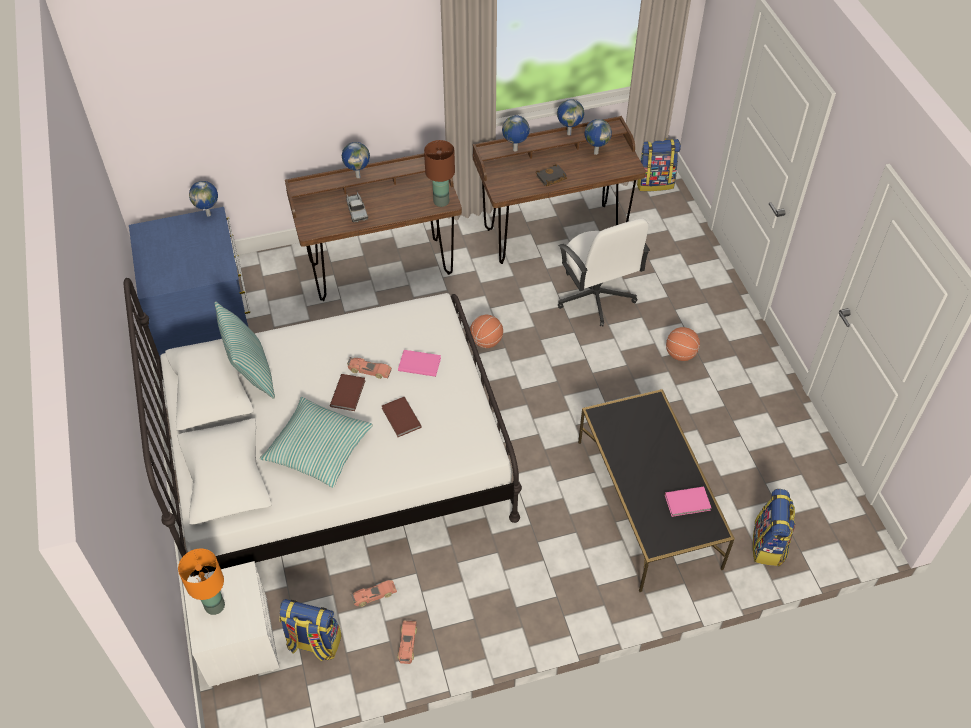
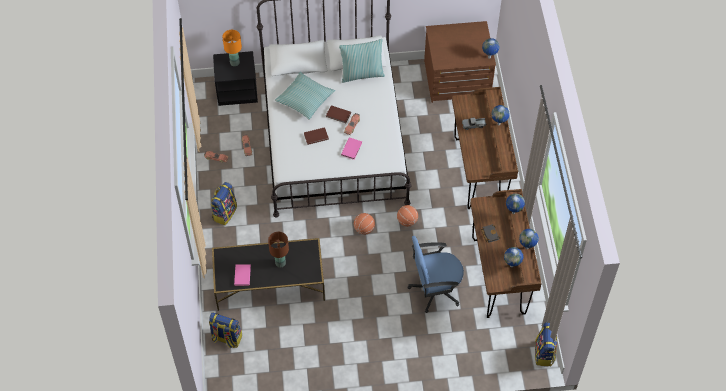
camera: 100 degrees right, 5 degrees up
blue dresser [129,207,250,356] -> brown dresser [424,21,496,103]
white nightstand [183,561,280,687] -> black nightstand [213,51,258,106]
backpack [279,599,342,661] -> backpack moved to [211,182,237,225]
brown table lamp [424,140,455,207] -> brown table lamp moved to [268,232,289,267]
white office chair [558,218,650,327] -> blue office chair [408,236,464,313]
basketball [666,327,700,361] -> basketball moved to [354,213,375,235]

